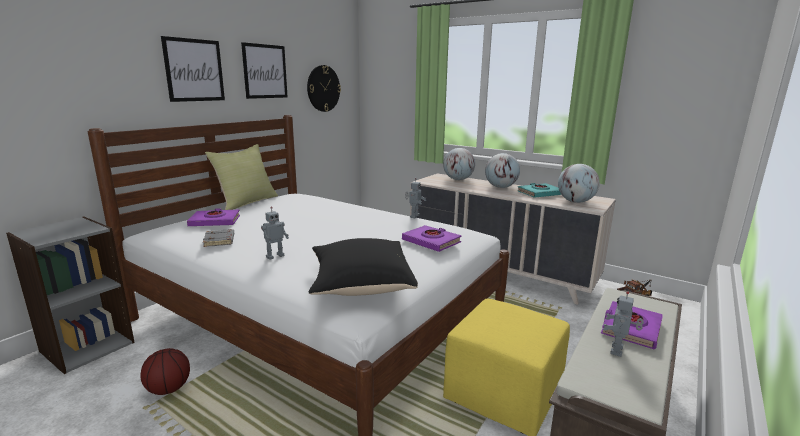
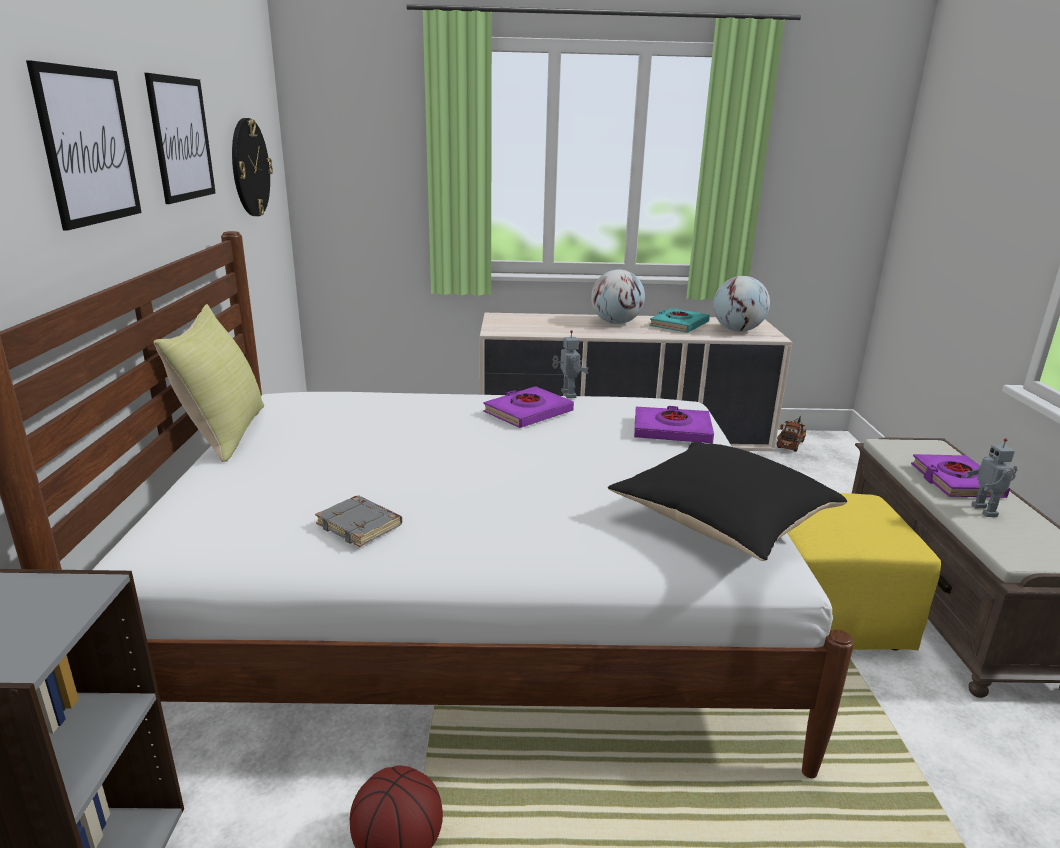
camera: 35 degrees left, 5 degrees up
purple book [187,209,240,226] -> purple book moved to [483,386,574,428]
toy robot [261,207,289,260] -> none
globe [443,148,475,180] -> none

